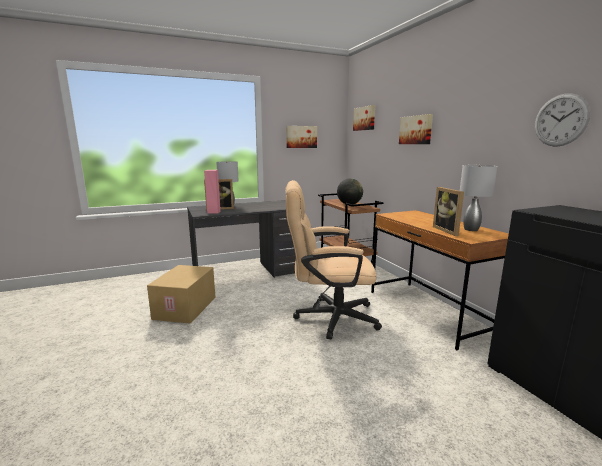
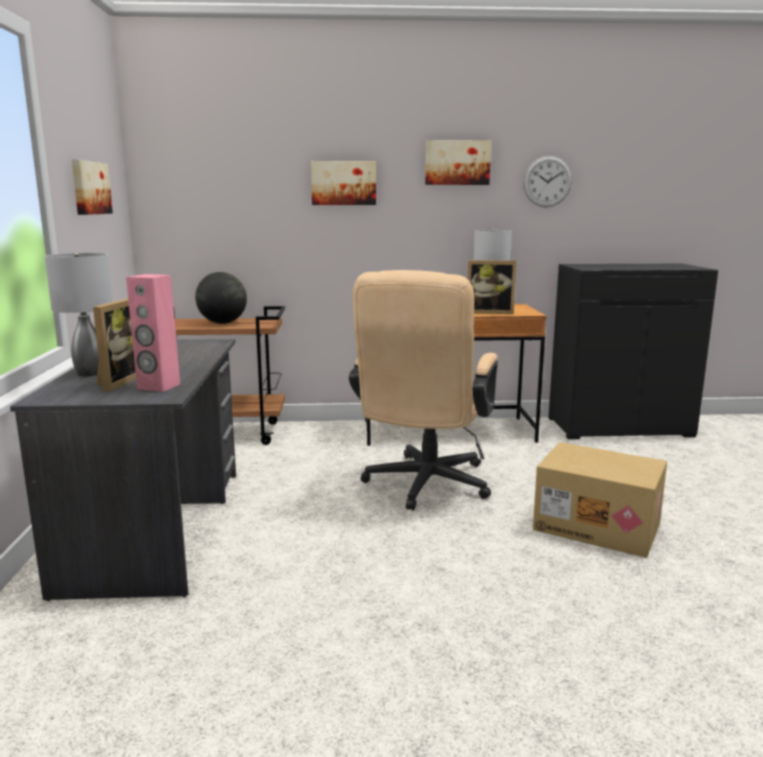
camera: 70 degrees left, 0 degrees up
cardboard box [147,265,215,324] -> cardboard box moved to [533,442,667,558]
picture [353,105,375,131] -> picture moved to [425,140,491,185]

